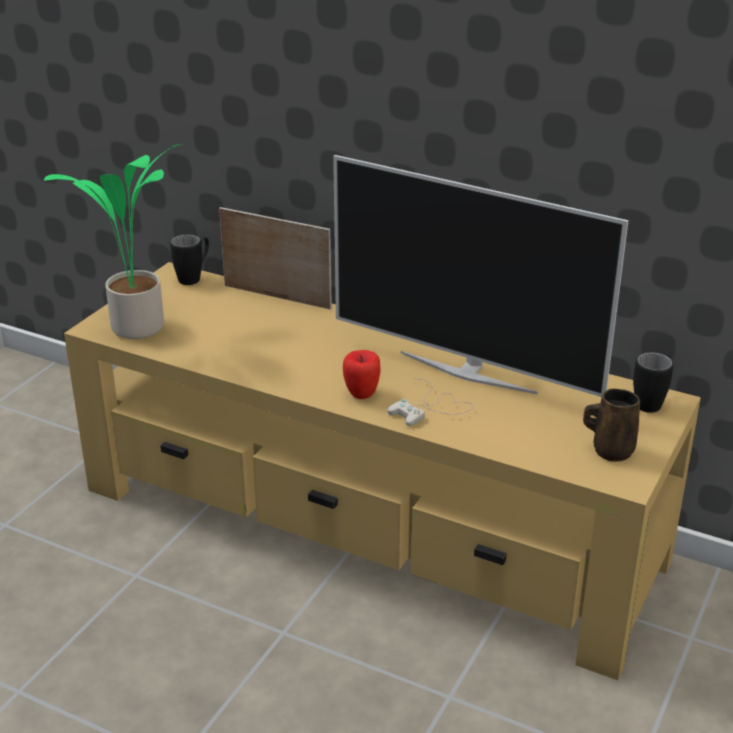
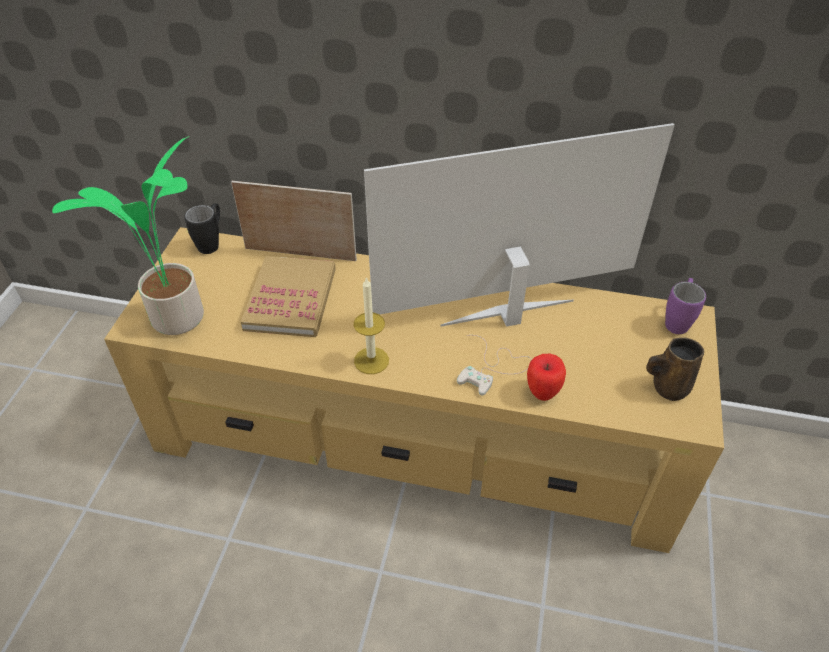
camera: 15 degrees left, 15 degrees up
television [333,155,629,397] -> television turned 150 degrees clockwise [364,123,675,327]
apple [343,350,381,399] -> apple moved to [527,354,566,401]
black mug [633,352,673,413] -> purple mug [665,278,706,334]
none -> book [241,256,336,337]
none -> candle [354,277,389,374]

